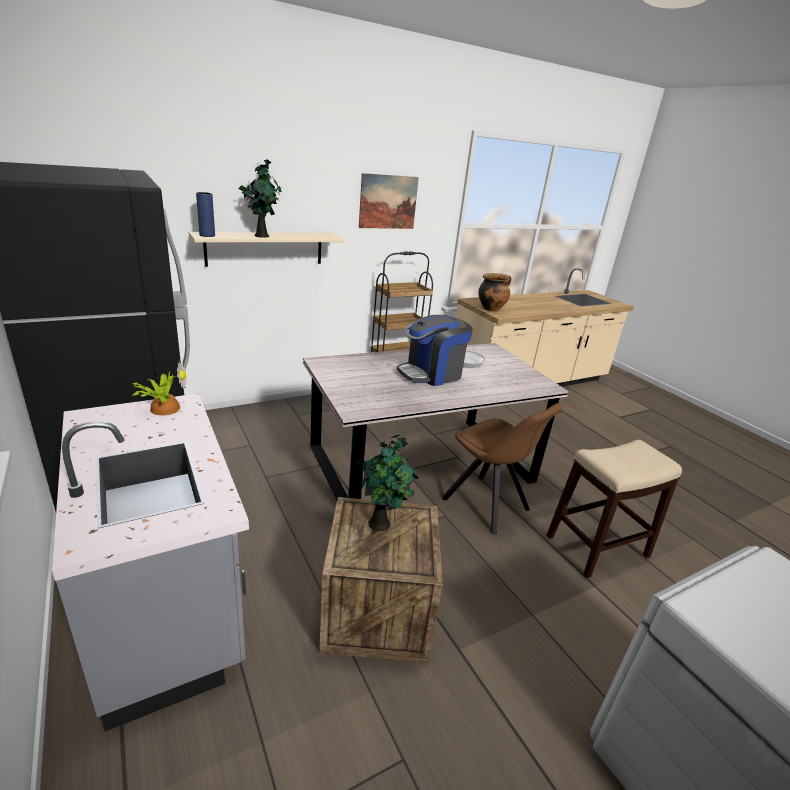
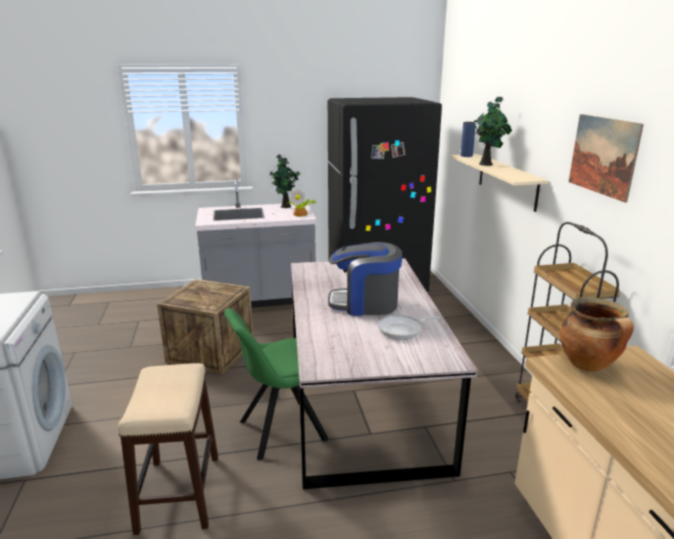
camera: 110 degrees right, 5 degrees down
potted plant [354,435,419,532] -> potted plant moved to [269,154,300,208]
coffee machine [397,315,473,386] -> coffee machine turned 75 degrees counterclockwise [328,242,402,316]
brown chair [442,403,562,534] -> green chair [224,308,328,460]

